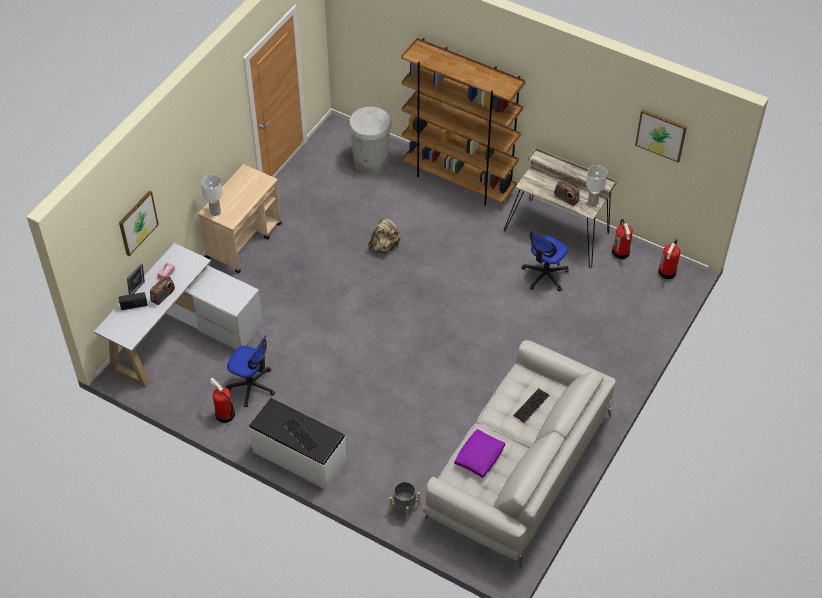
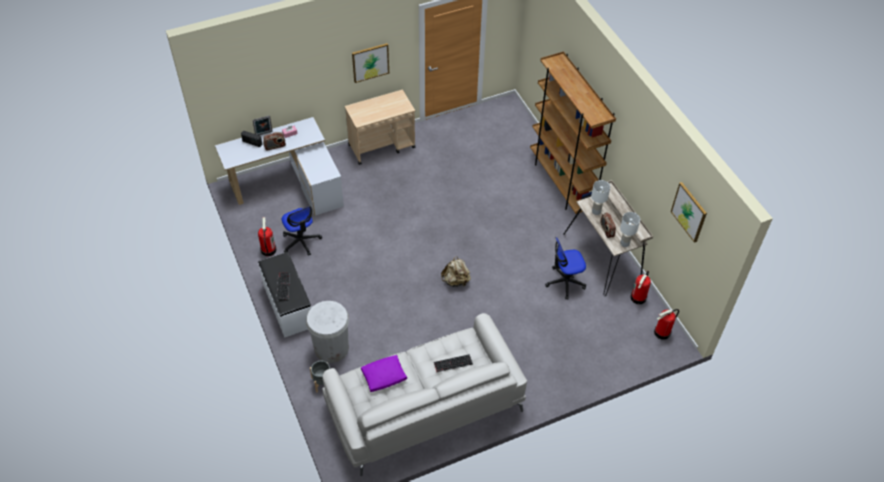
camera: 35 degrees right, 0 degrees up
picture [119,191,159,256] -> picture moved to [352,43,389,83]
white table lamp [201,174,223,216] -> white table lamp moved to [591,180,610,215]
white trash can [348,107,392,174] -> white trash can moved to [306,301,349,363]
beige backpack [368,217,401,253] -> beige backpack moved to [441,256,471,287]

